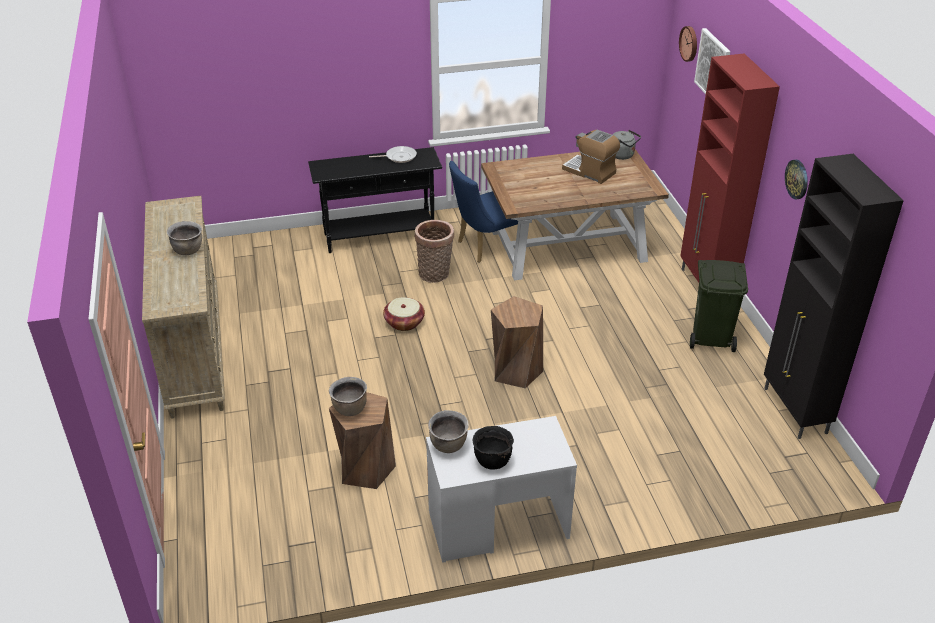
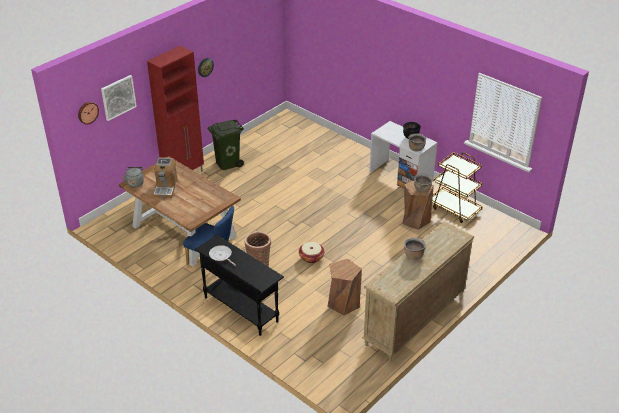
camera: 125 degrees left, 0 degrees up
brown stool [491,296,543,388] -> brown stool moved to [328,259,362,316]
black cabinet [764,154,904,439] -> none
none -> brown cart [432,152,483,223]

